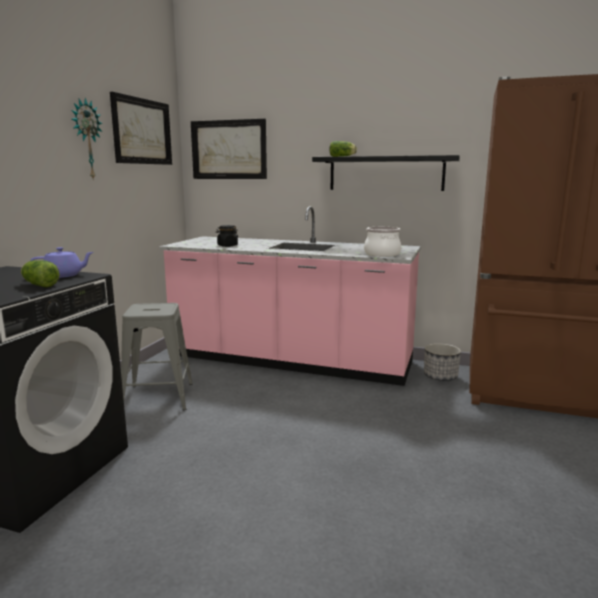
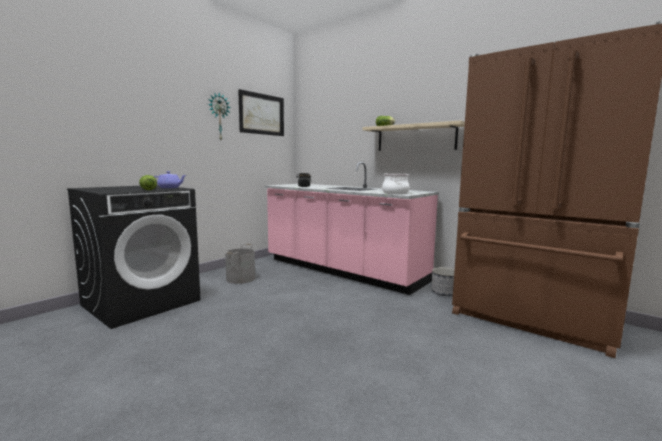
camera: 20 degrees right, 5 degrees down
grey stool [121,303,193,410] -> grey bucket [225,244,255,284]
picture [191,119,267,179] -> none
black shelf [312,155,460,191] -> beige shelf [362,120,465,151]

